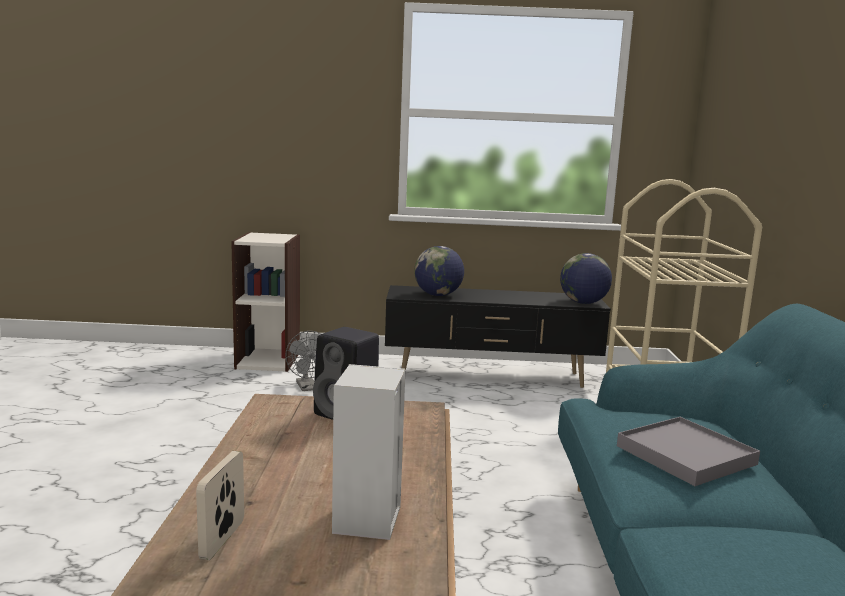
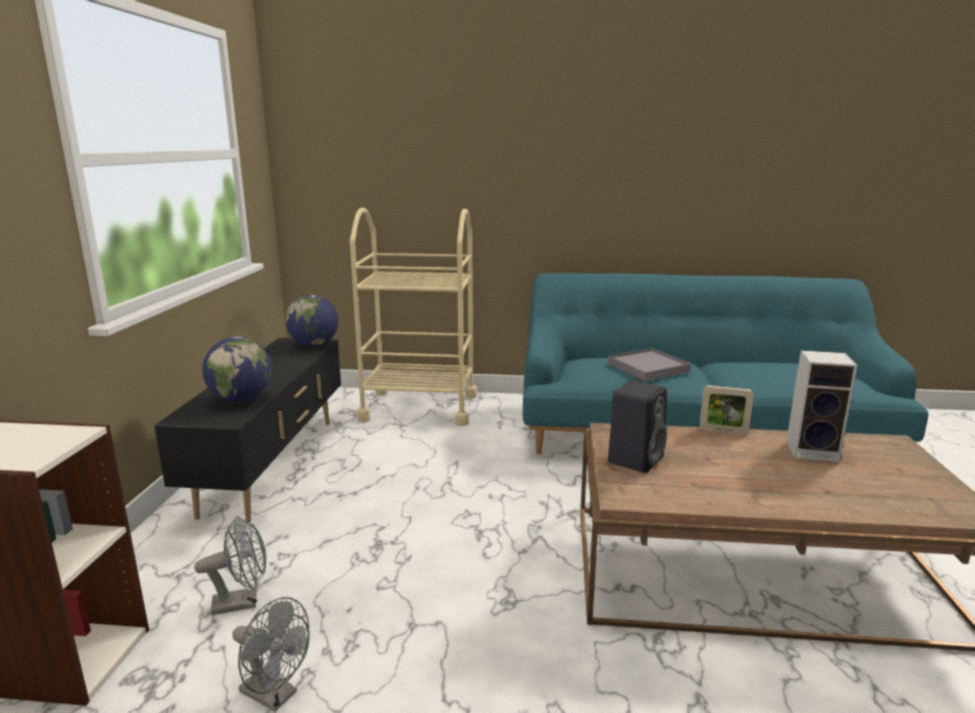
camera: 85 degrees left, 5 degrees up
picture frame [196,451,244,560] -> picture frame moved to [700,385,754,435]
none -> grey fan [232,597,310,712]

